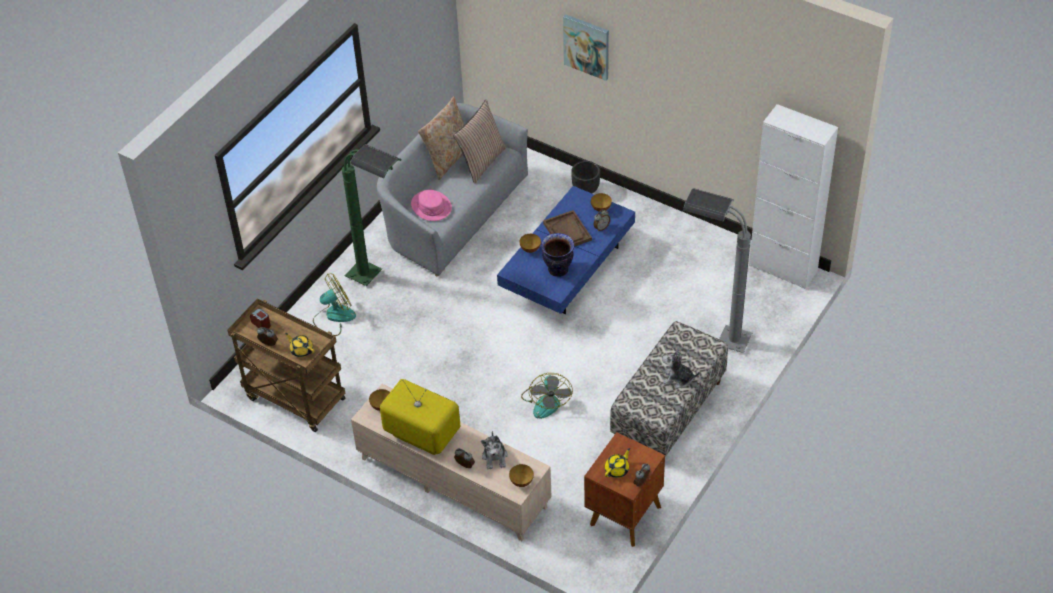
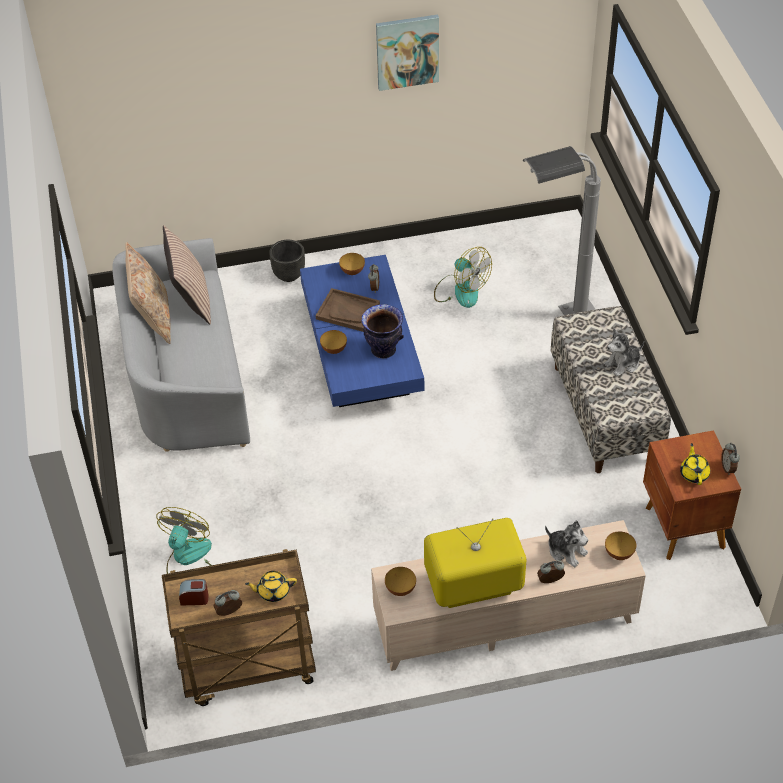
camera: 45 degrees left, 0 degrees up
green floor lamp [342,144,401,286] -> none
pink hat [411,189,452,221] -> none
fan [521,373,573,419] -> fan moved to [434,247,492,308]
picture [563,14,609,81] -> picture moved to [376,15,439,91]
white cabinet [749,104,838,289] -> none

